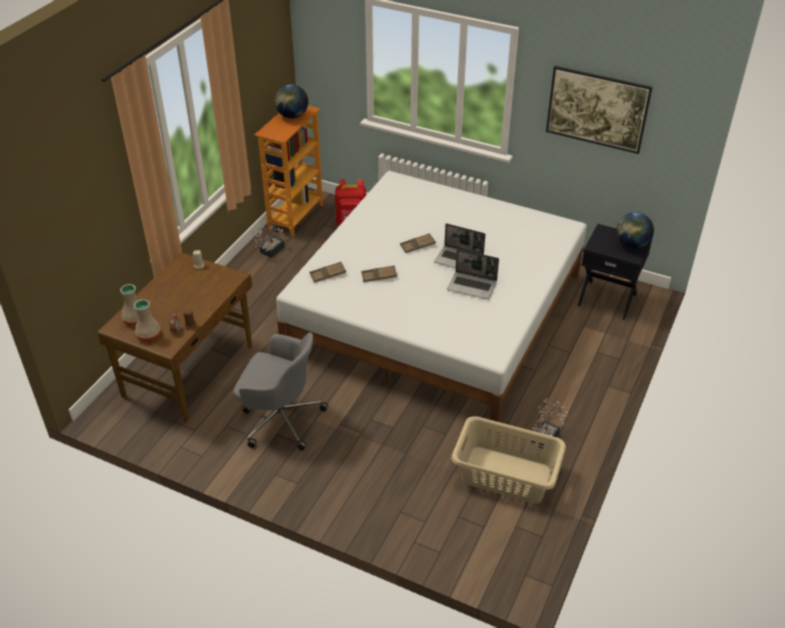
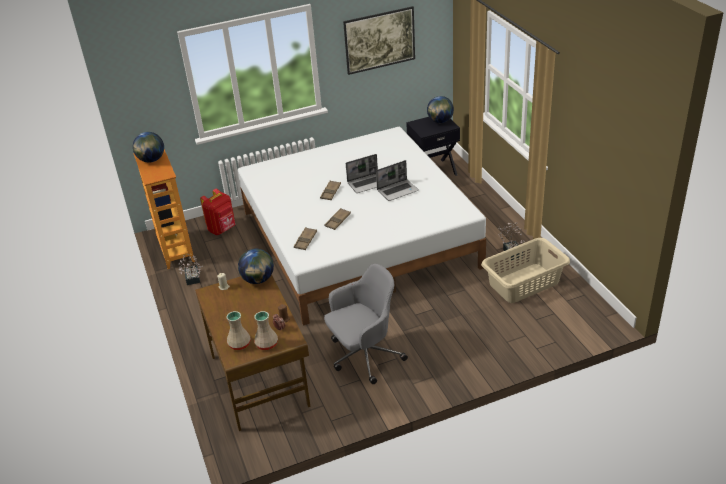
camera: 45 degrees left, 5 degrees down
none -> globe [238,249,274,284]

